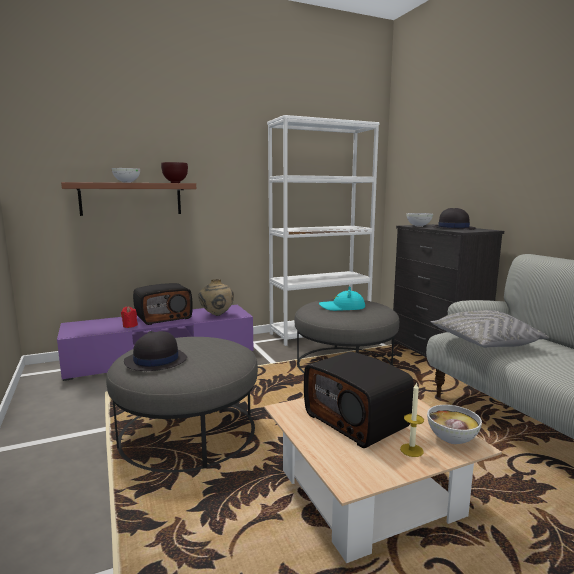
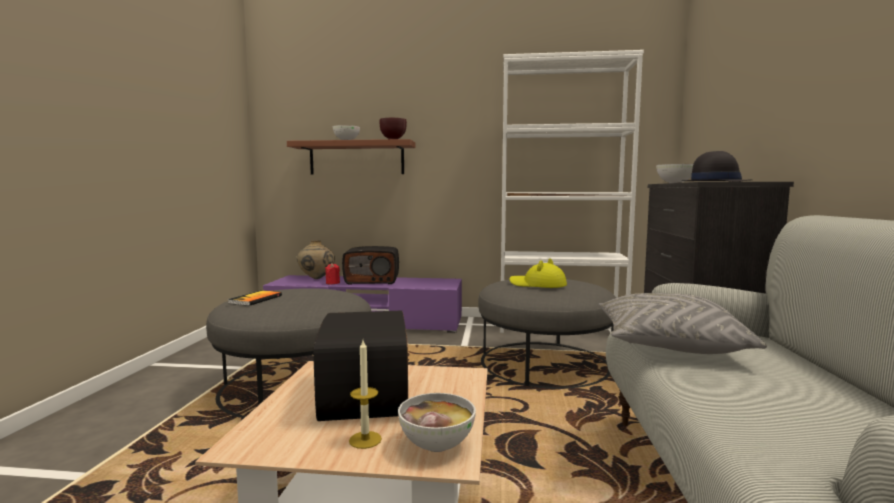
camera: 30 degrees right, 5 degrees down
black hat [124,331,187,371] -> book [228,290,282,306]
beige vase [198,279,234,316] -> beige vase moved to [297,240,335,279]
turquoise hat [319,286,365,311] -> yellow hat [509,258,567,288]

